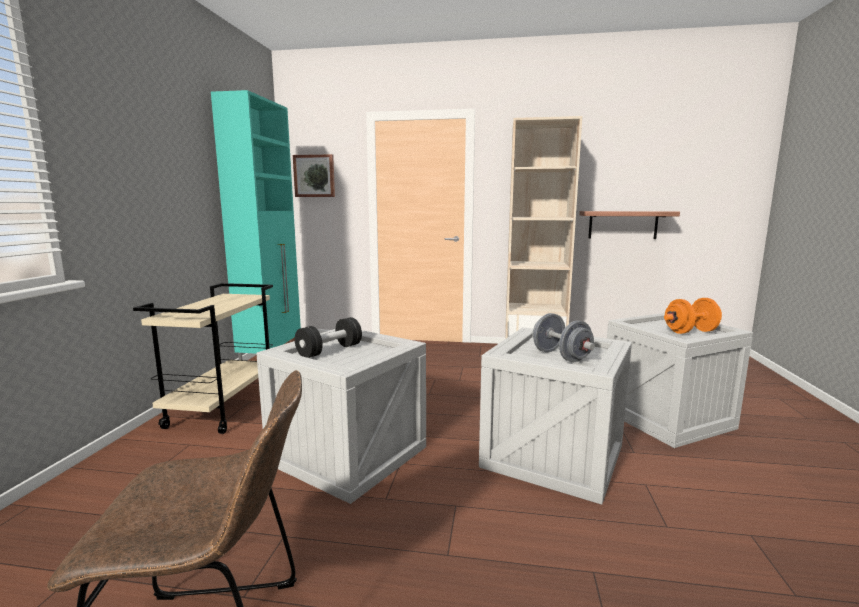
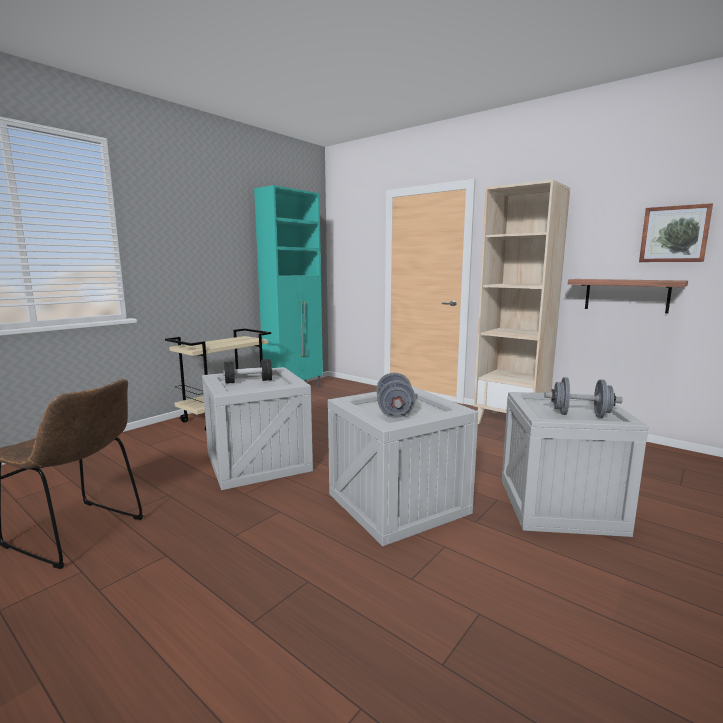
camera: 30 degrees right, 0 degrees up
picture [293,154,335,197] -> picture moved to [639,203,713,262]
orange dumbbell [664,298,722,334] -> grey dumbbell [545,377,622,418]

